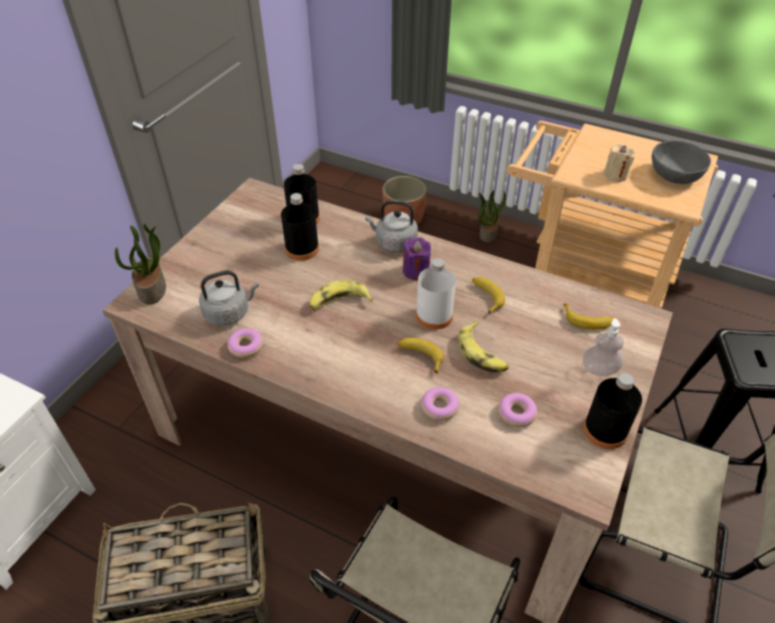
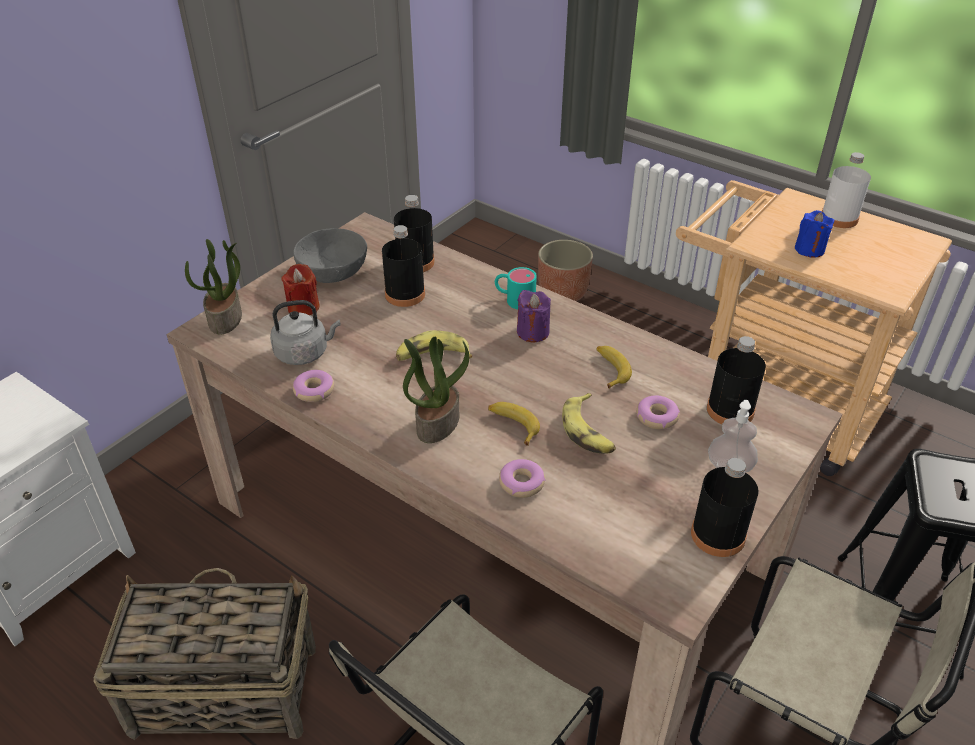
camera: 10 degrees right, 5 degrees down
grey kettle [365,200,418,253] -> turquoise mug [495,267,537,309]
white bottle [416,258,456,330] -> white bottle moved to [822,152,871,228]
potted plant [478,190,506,243] -> potted plant moved to [403,337,469,443]
donut [498,393,537,427] -> donut moved to [636,395,680,429]
banana [563,304,614,329] -> black bottle [707,336,766,424]
beige candle [604,144,635,182] -> blue candle [795,210,834,257]
grey bowl [652,141,711,184] -> grey bowl moved to [293,228,367,283]
none -> red candle [281,264,320,315]

